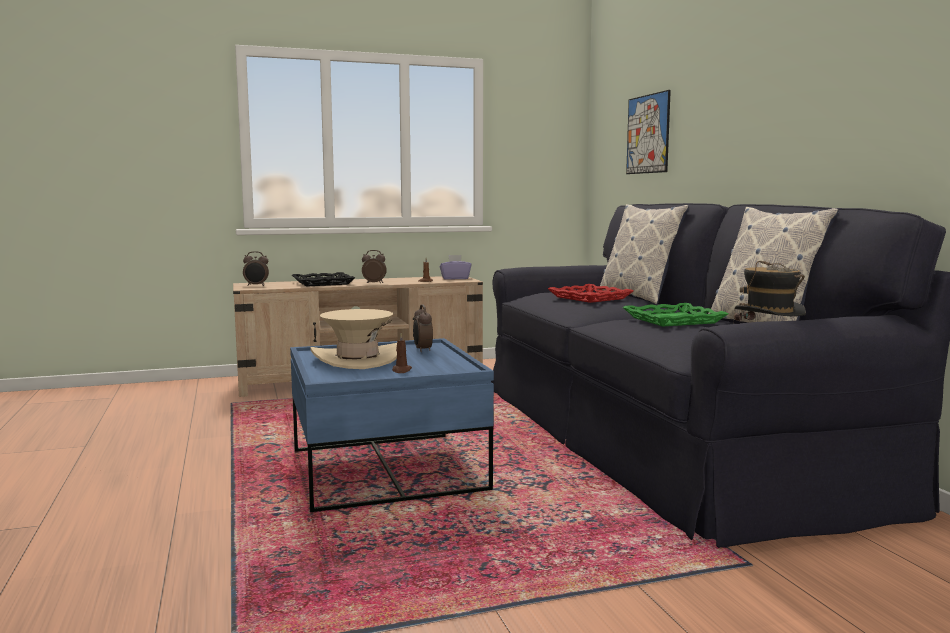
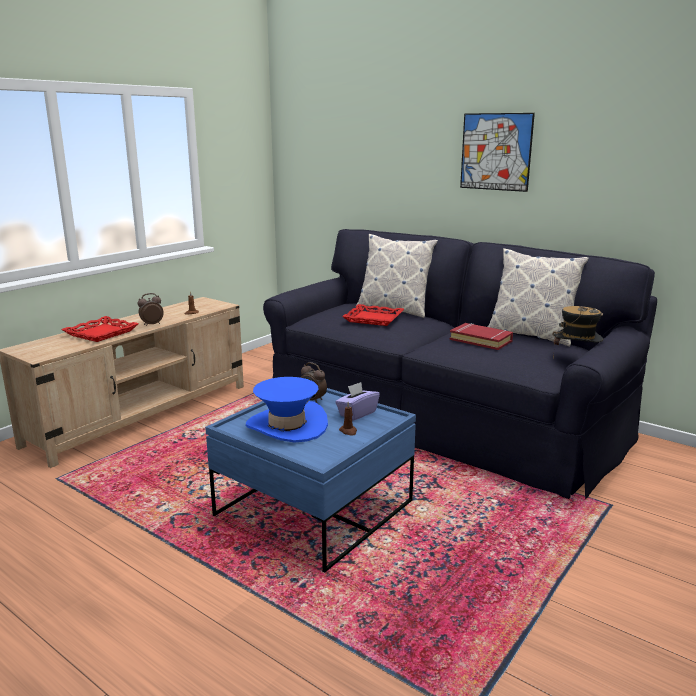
camera: 35 degrees left, 10 degrees up
alarm clock [243,251,269,286] -> none
black tray [292,272,355,286] -> red tray [61,316,139,342]
beige hat [310,309,397,369] -> blue hat [246,377,328,443]
purple tissue box [440,255,471,280] -> purple tissue box moved to [335,382,380,421]
green tray [623,303,728,327] -> red book [450,323,513,350]
picture [626,90,671,174] -> picture moved to [460,113,535,192]

